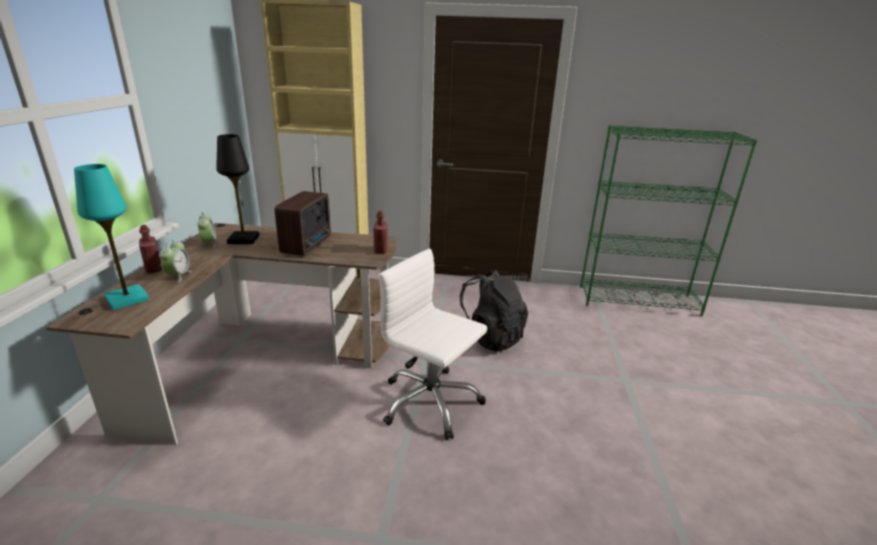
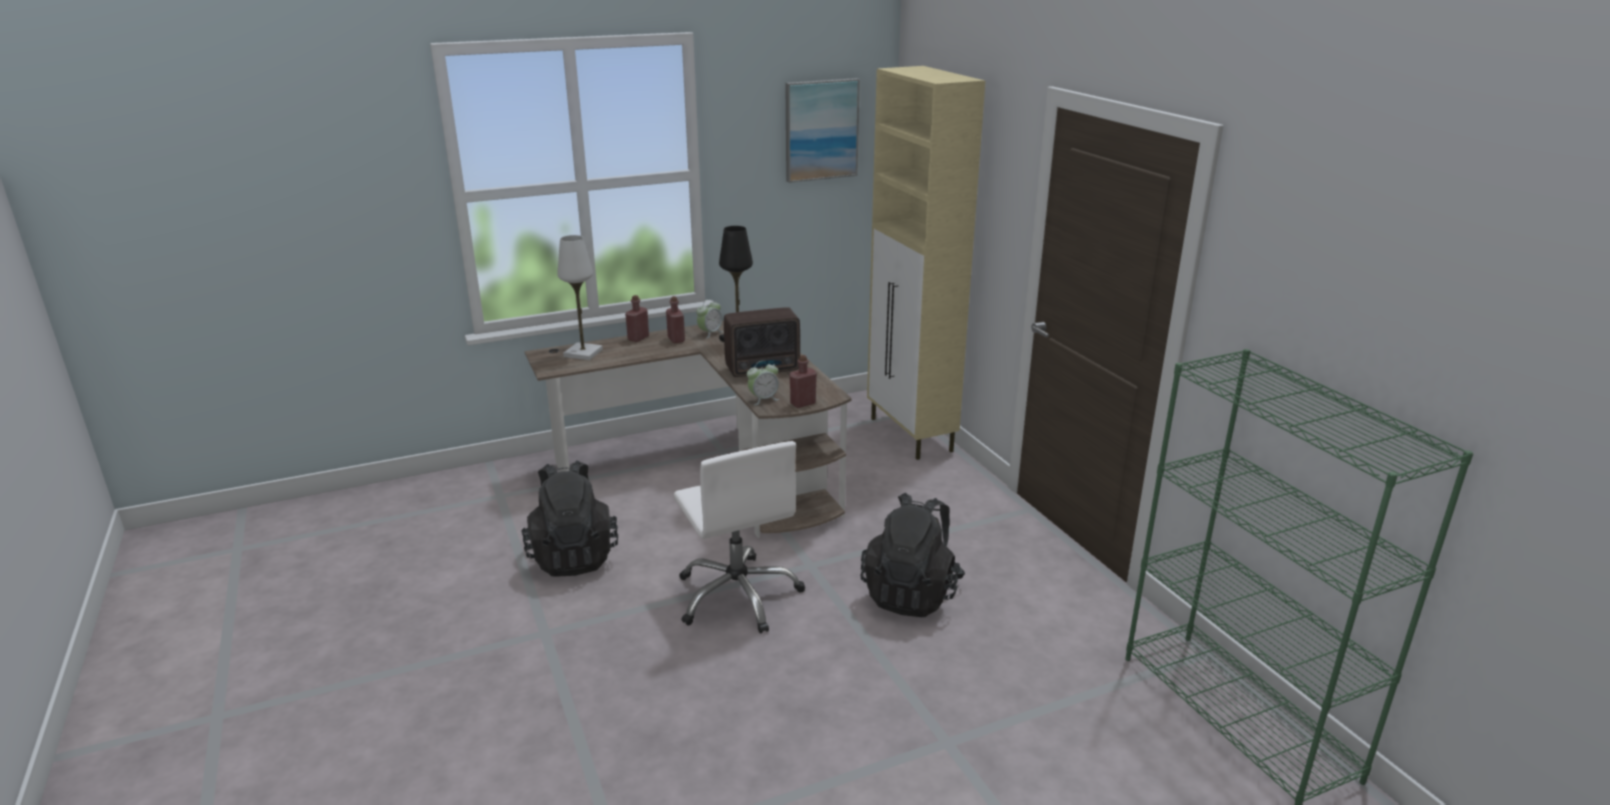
camera: 60 degrees right, 0 degrees up
turquoise table lamp [74,164,149,310] -> white table lamp [557,235,603,360]
alarm clock [160,240,192,282] -> alarm clock moved to [747,361,779,405]
white office chair [379,249,487,440] -> white office chair turned 150 degrees clockwise [674,441,805,634]
none -> black backpack [522,460,618,577]
none -> red bottle [666,296,685,343]
none -> picture [786,78,860,183]

